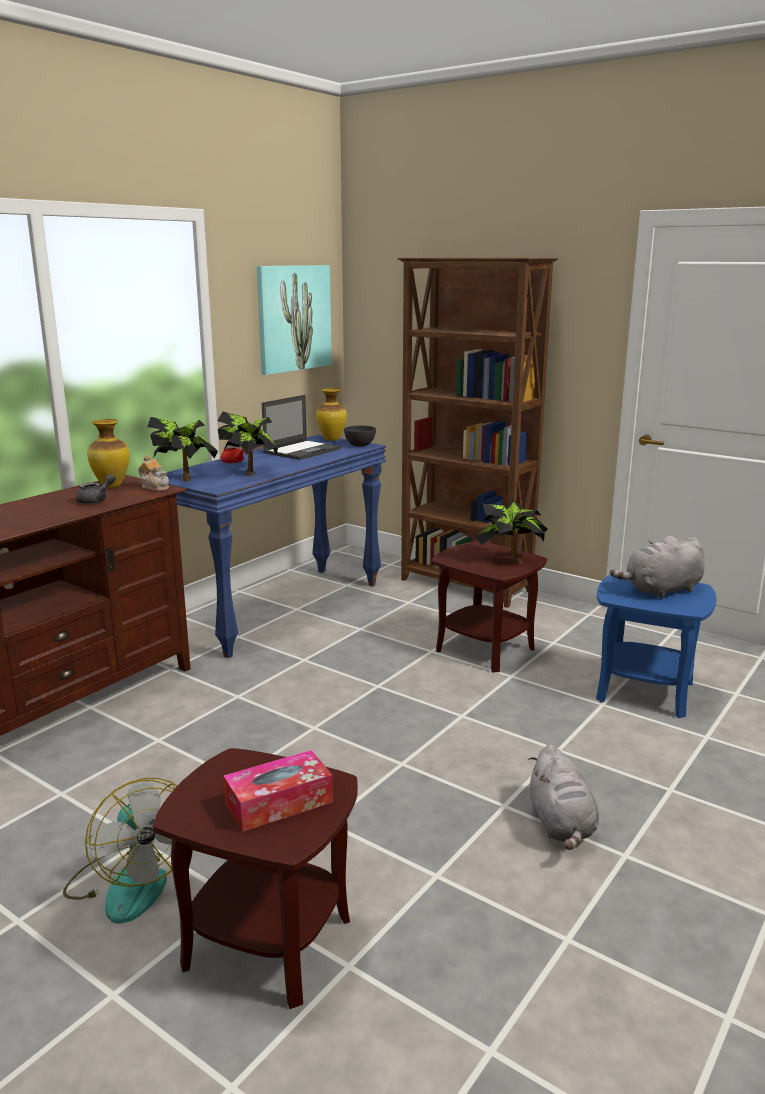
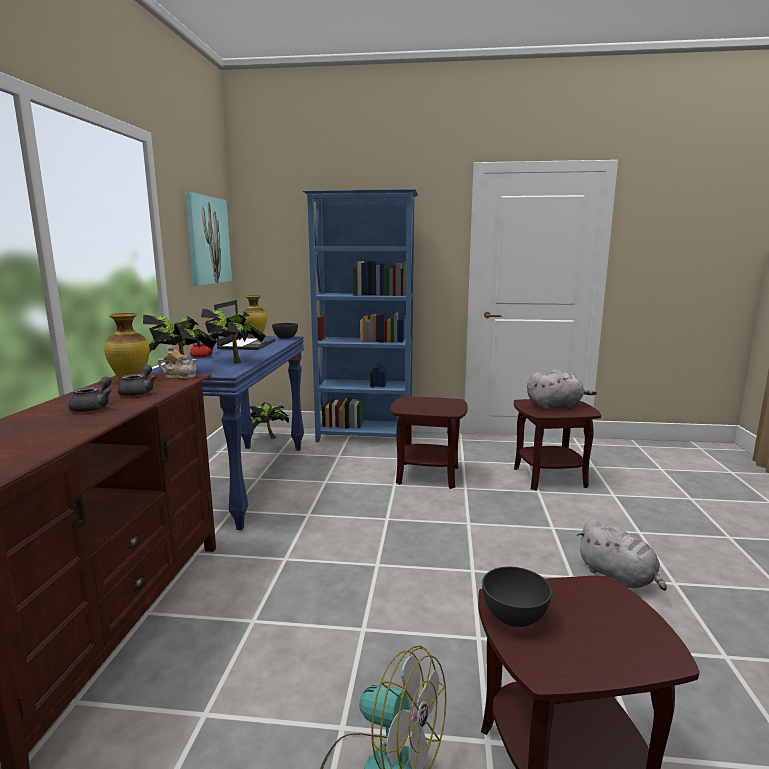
camera: 30 degrees left, 5 degrees down
tissue box [223,750,333,832] -> none
brown bookcase [397,258,558,608] -> blue bookcase [303,189,418,442]
potted plant [475,501,549,564] -> potted plant moved to [250,402,289,439]
blue side table [596,575,716,718] -> brown side table [514,399,601,491]
grey plush toy [610,536,705,599] -> grey plush toy turned 135 degrees counterclockwise [527,369,597,409]
none -> grey teapot [68,376,112,413]
none -> grey bowl [482,567,552,627]

